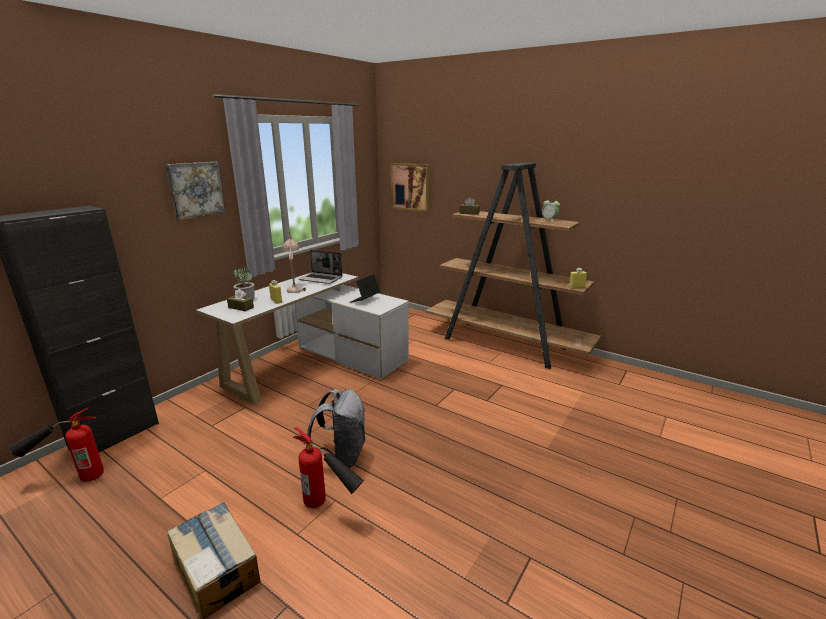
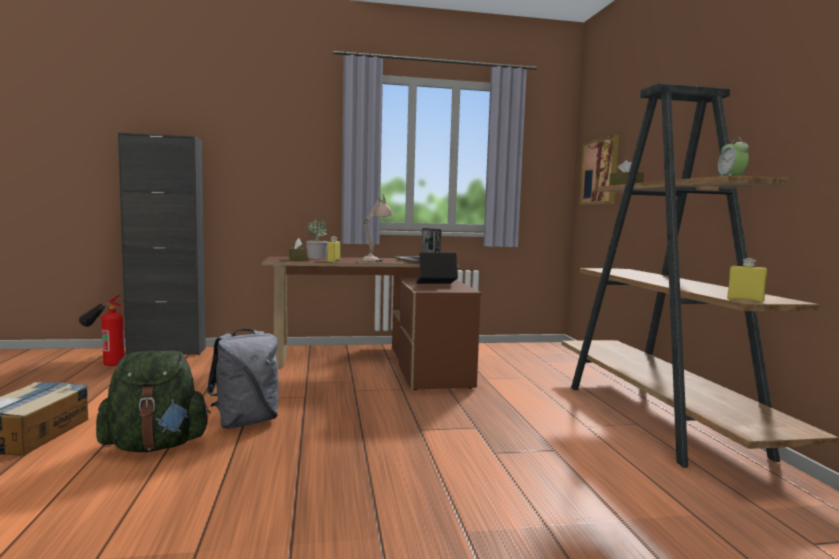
camera: 45 degrees right, 15 degrees down
picture [165,162,226,220] -> none
white desk [196,273,409,405] -> brown desk [262,256,481,390]
fire extinguisher [293,427,364,508] -> green backpack [96,351,211,452]

